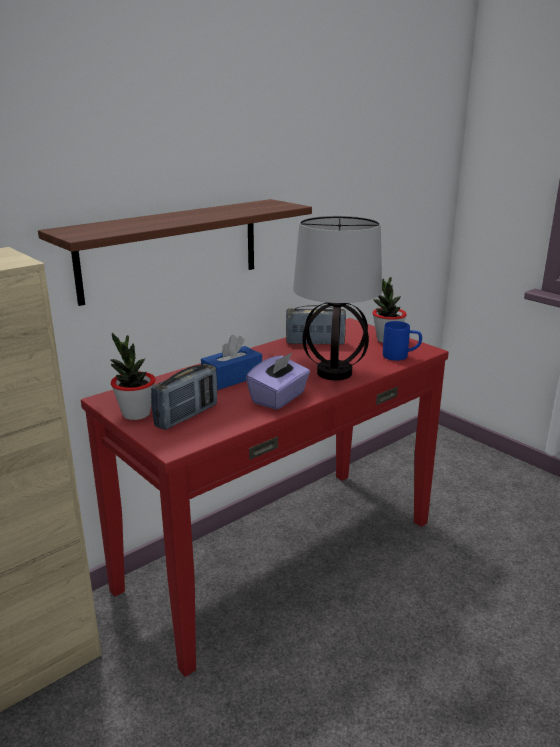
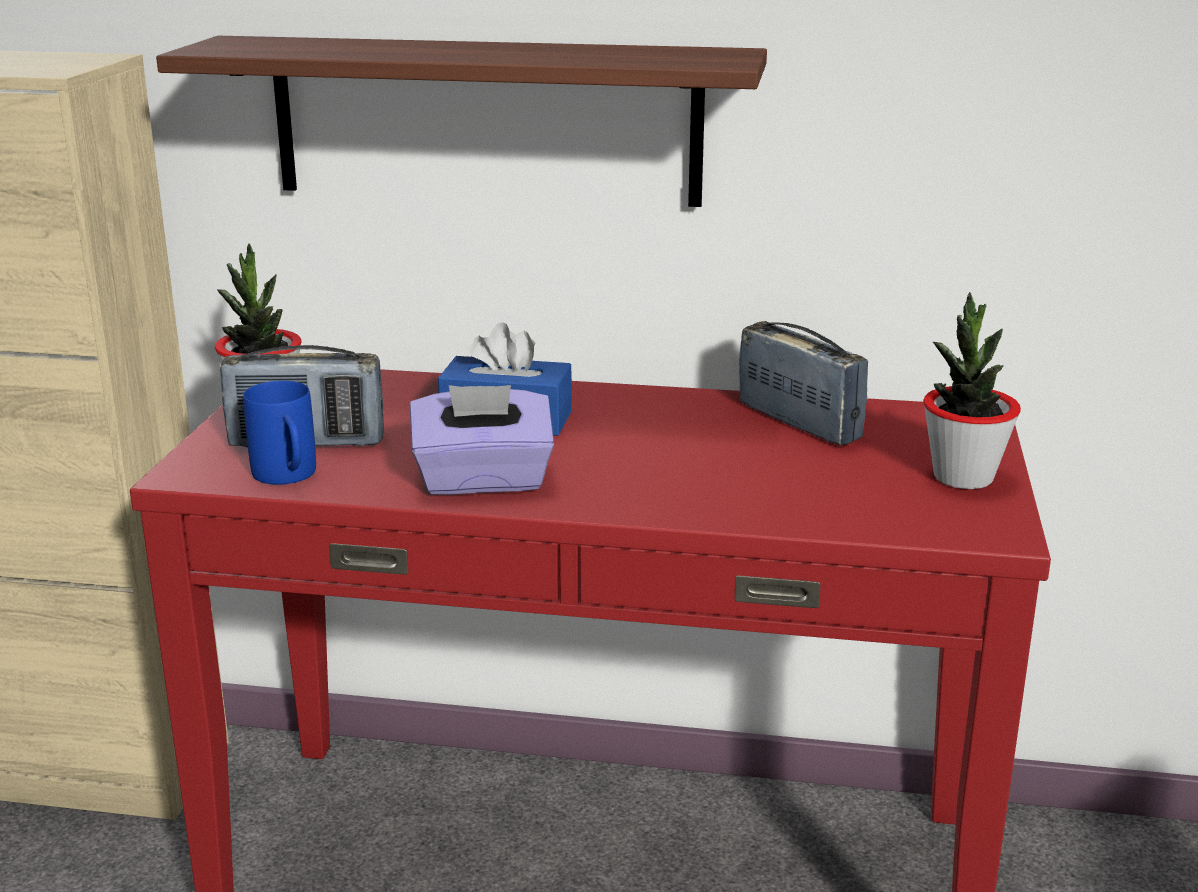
camera: 50 degrees right, 0 degrees up
table lamp [293,215,382,380] -> none
blue mug [383,321,422,361] -> blue mug moved to [243,381,316,485]

